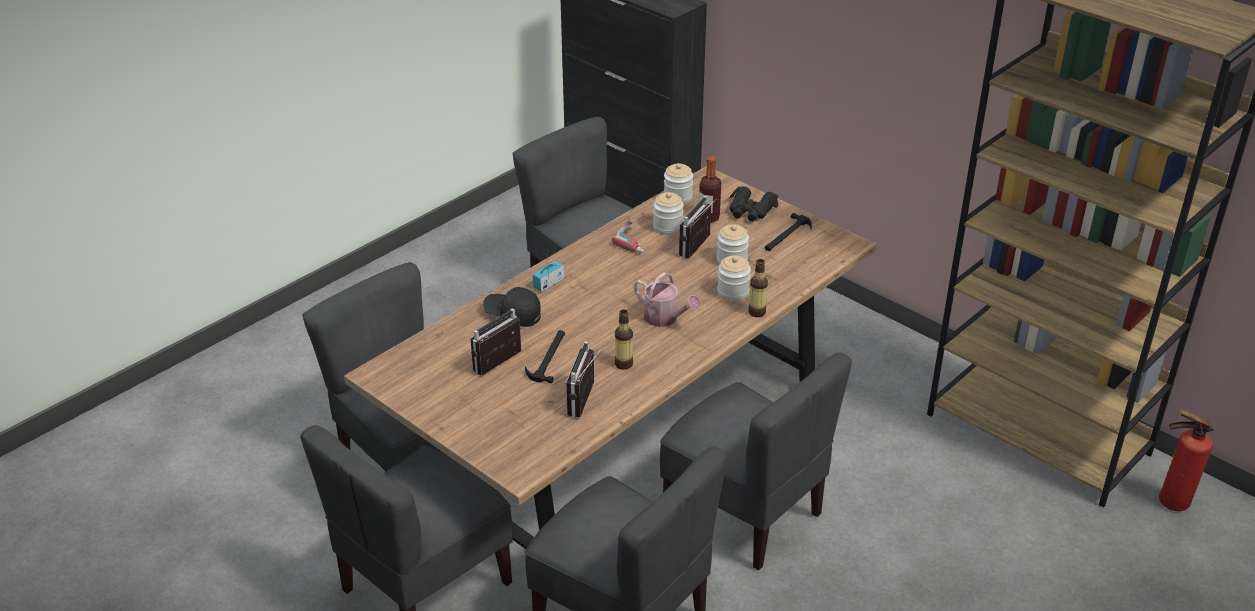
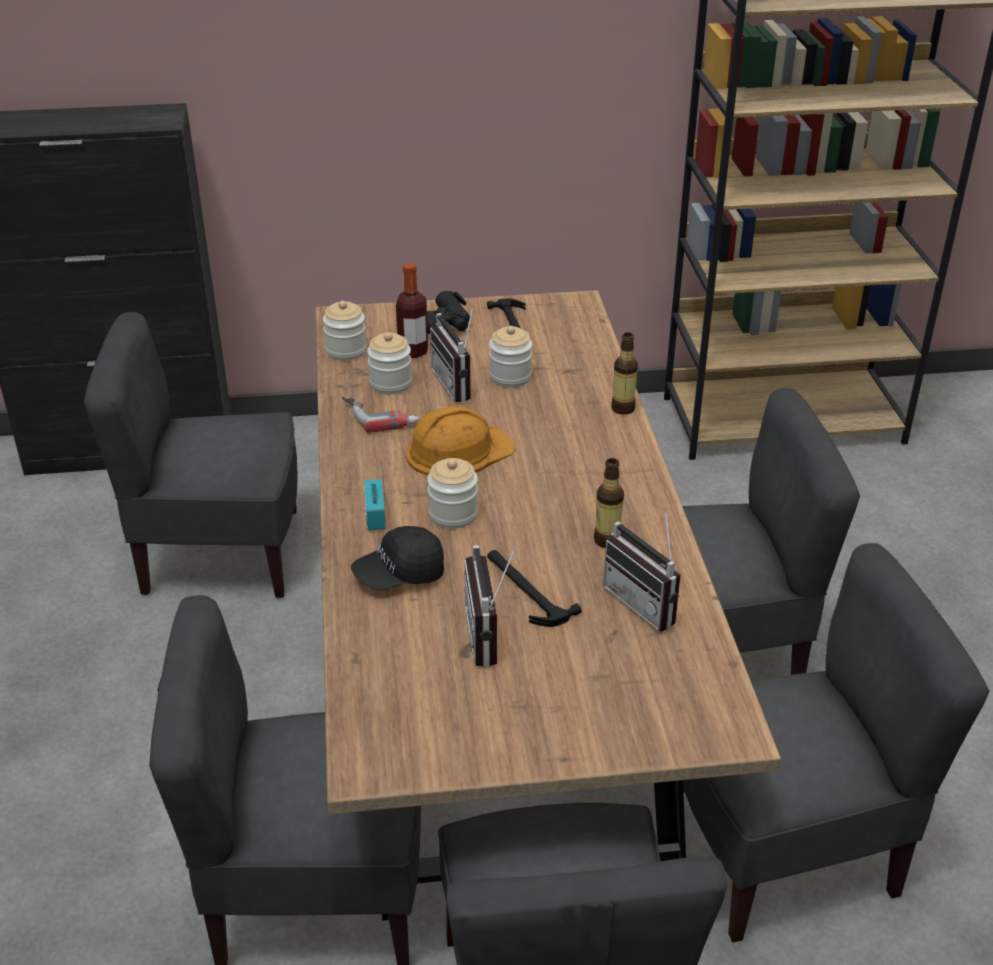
camera: 50 degrees left, 0 degrees up
watering can [634,272,701,327] -> none
jar [717,255,751,301] -> jar moved to [427,458,478,529]
fire extinguisher [1159,409,1214,511] -> none
none -> orange hard hat [406,407,516,476]

